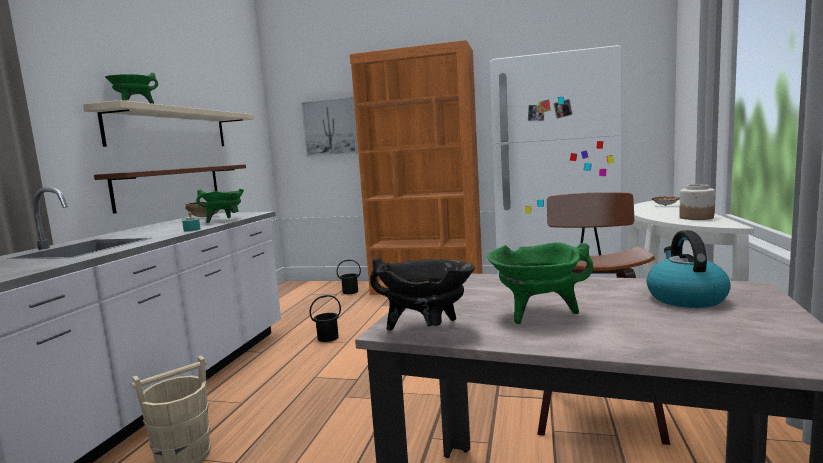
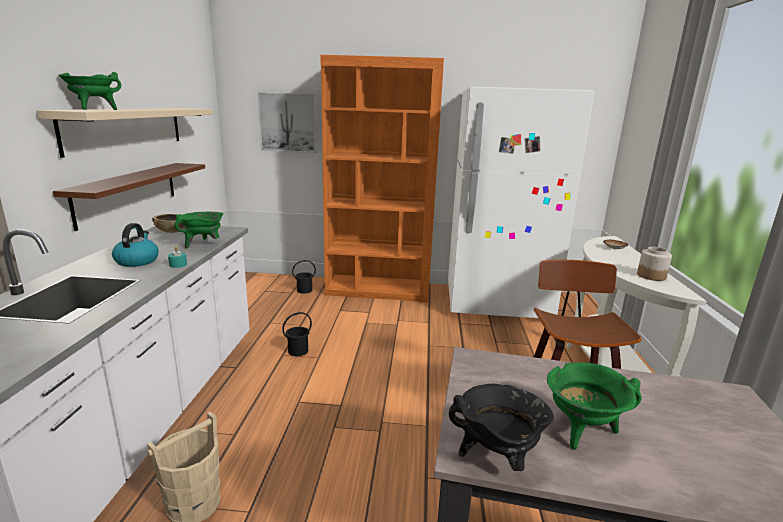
camera: 10 degrees left, 10 degrees up
kettle [647,230,731,308] -> kettle moved to [112,223,159,267]

